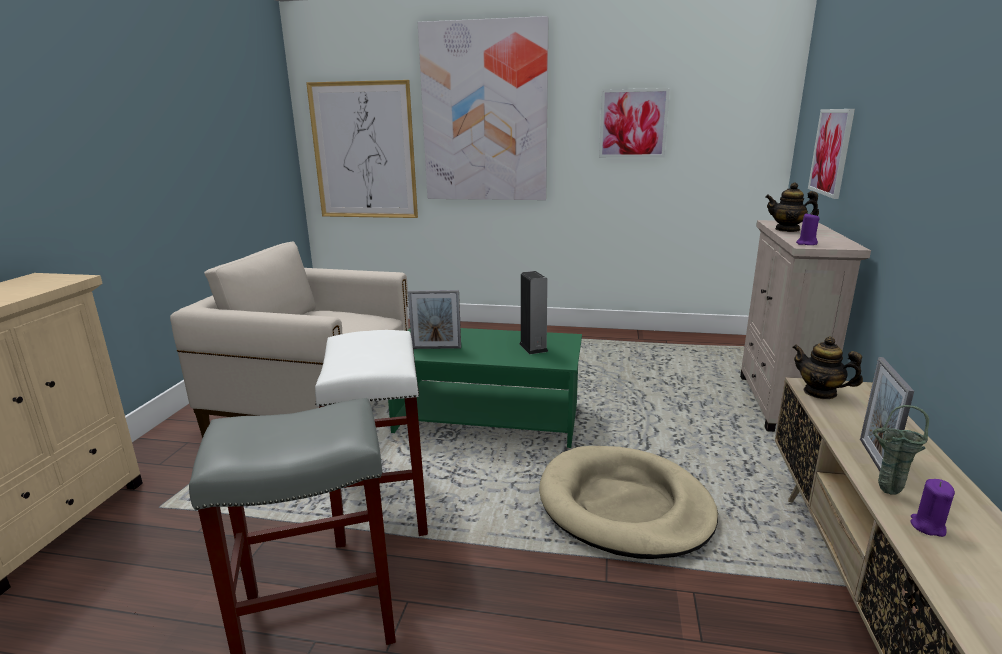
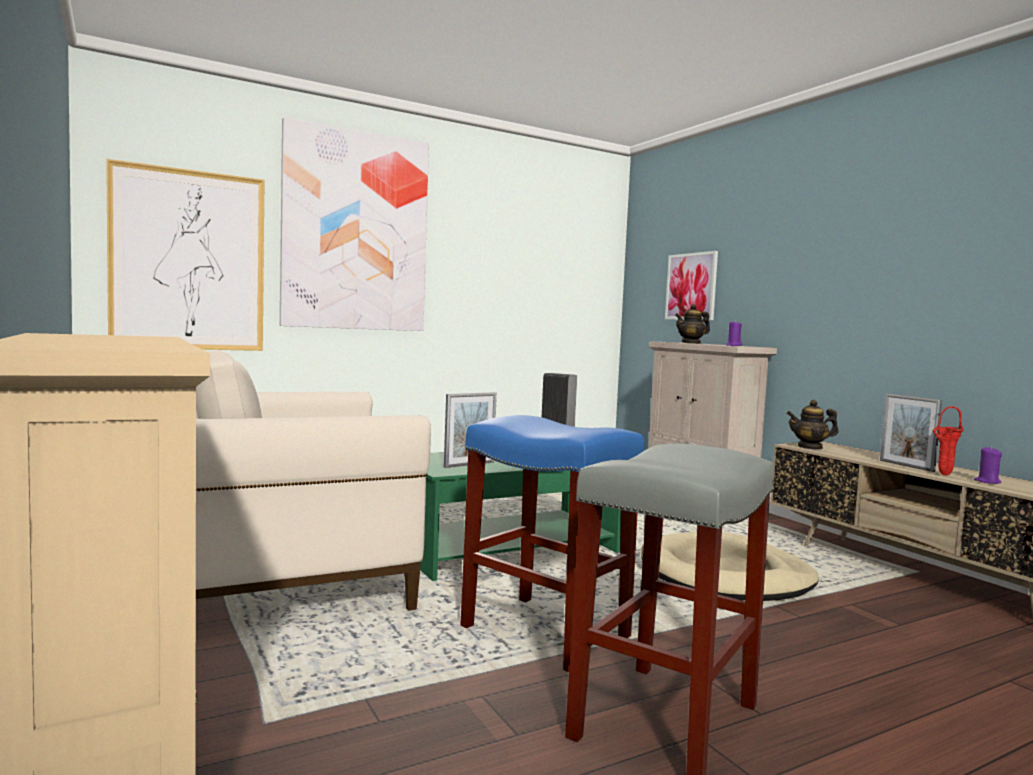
camera: 40 degrees left, 15 degrees down
white stool [315,330,428,548] -> blue stool [460,415,644,672]
picture [599,88,670,158] -> none
green vase [873,405,929,495] -> red vase [933,406,964,475]

